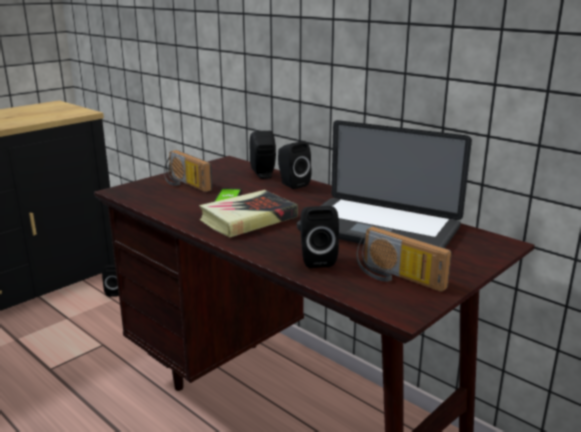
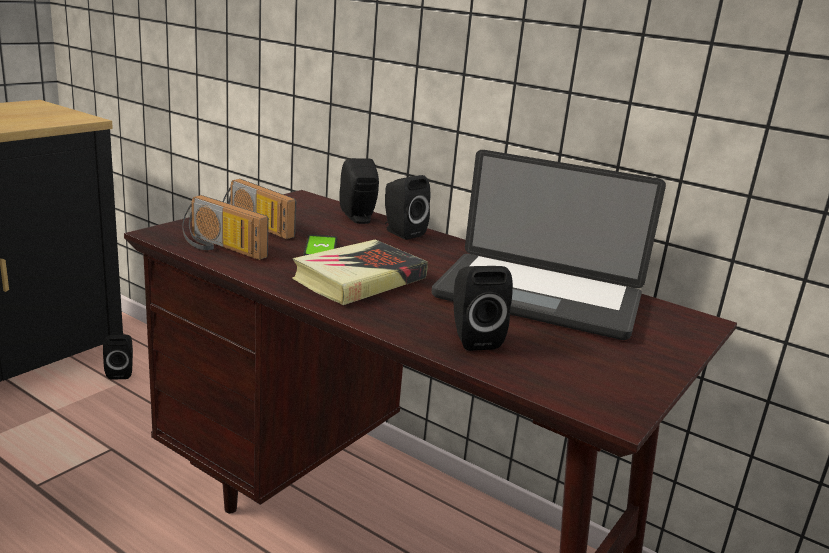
camera: 10 degrees left, 0 degrees up
radio [356,226,452,292] -> radio moved to [183,195,269,260]

